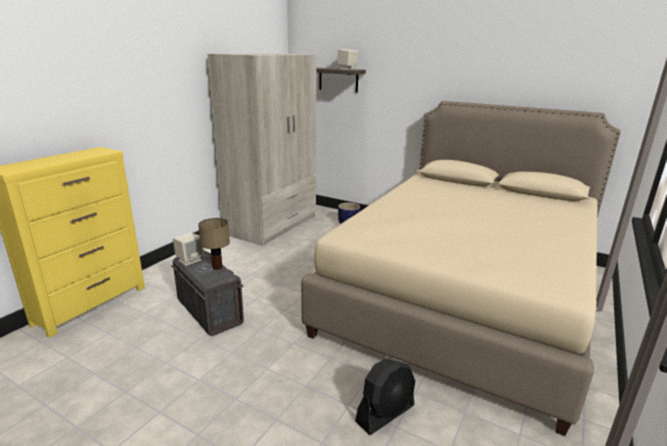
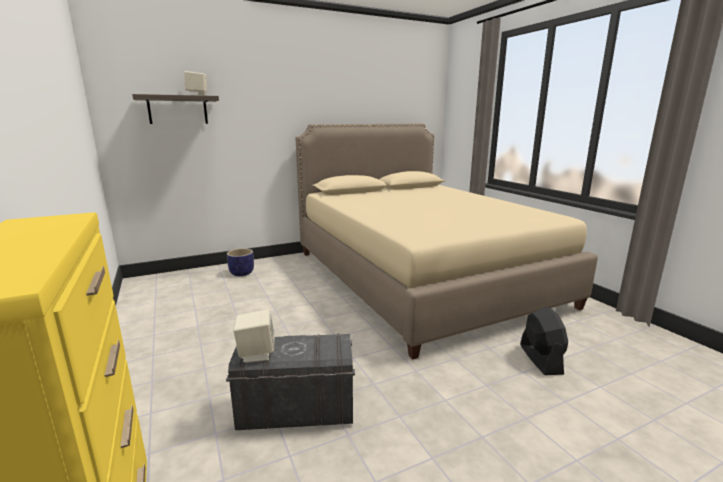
camera: 55 degrees left, 5 degrees down
table lamp [198,218,230,270] -> none
beige wardrobe [208,53,317,246] -> none

